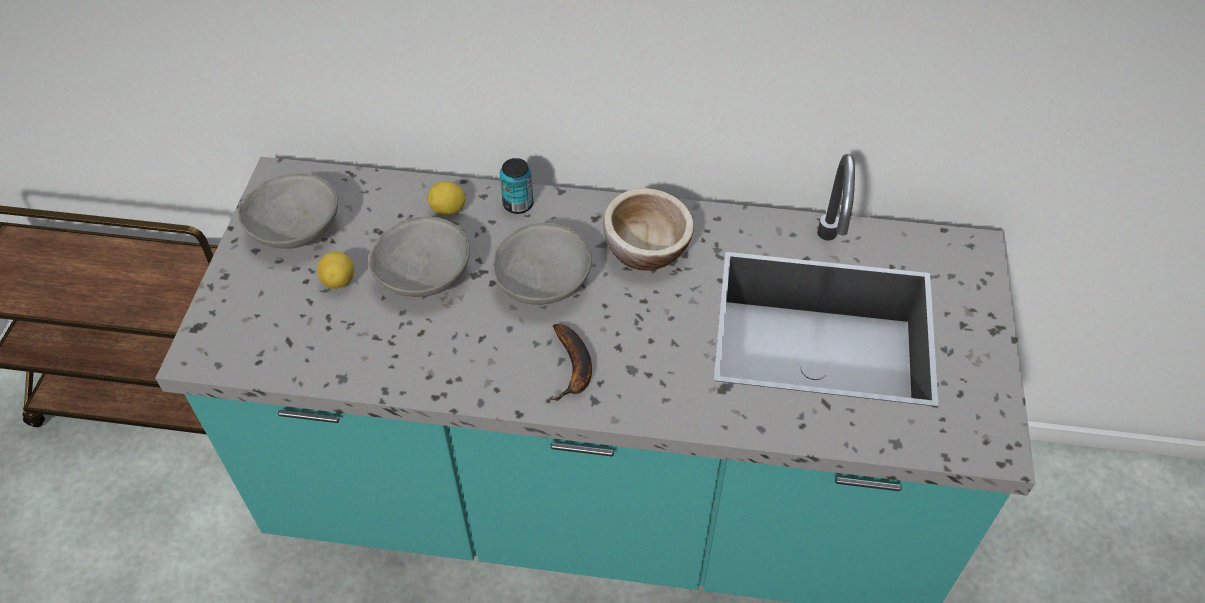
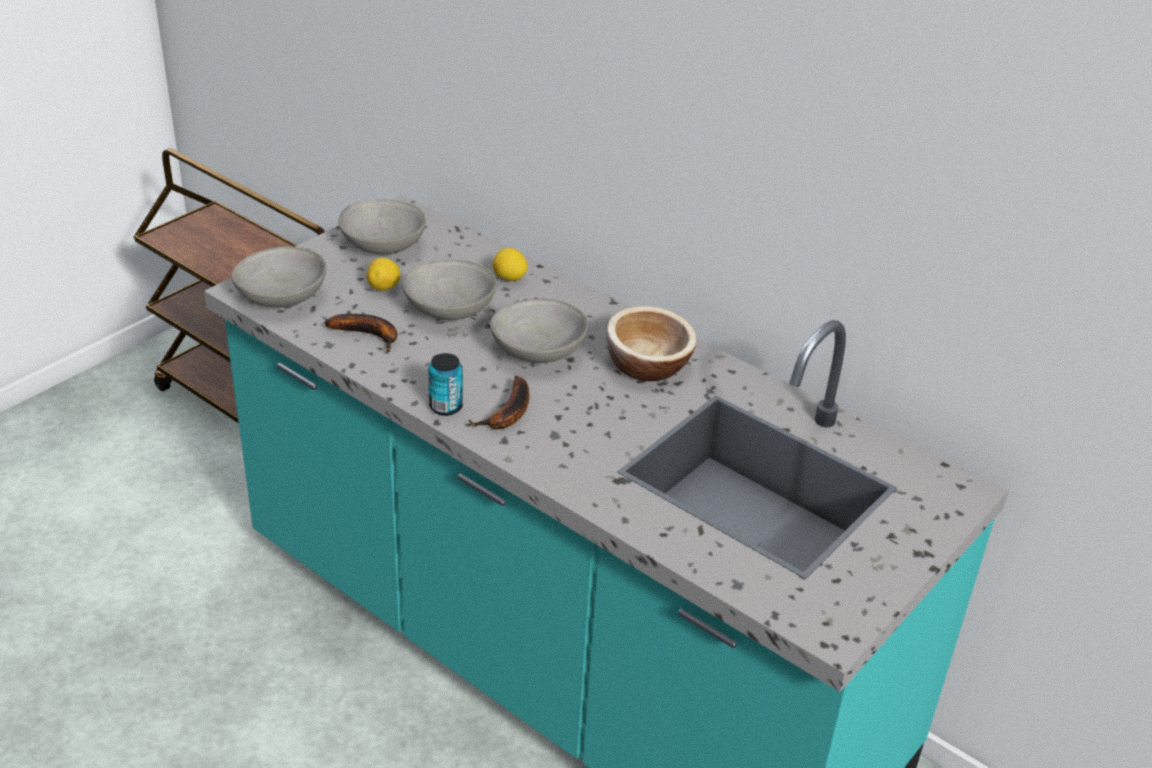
camera: 30 degrees right, 15 degrees down
can [500,158,533,214] -> can moved to [428,353,463,416]
none -> grey bowl [232,246,327,307]
none -> banana [325,314,398,353]

